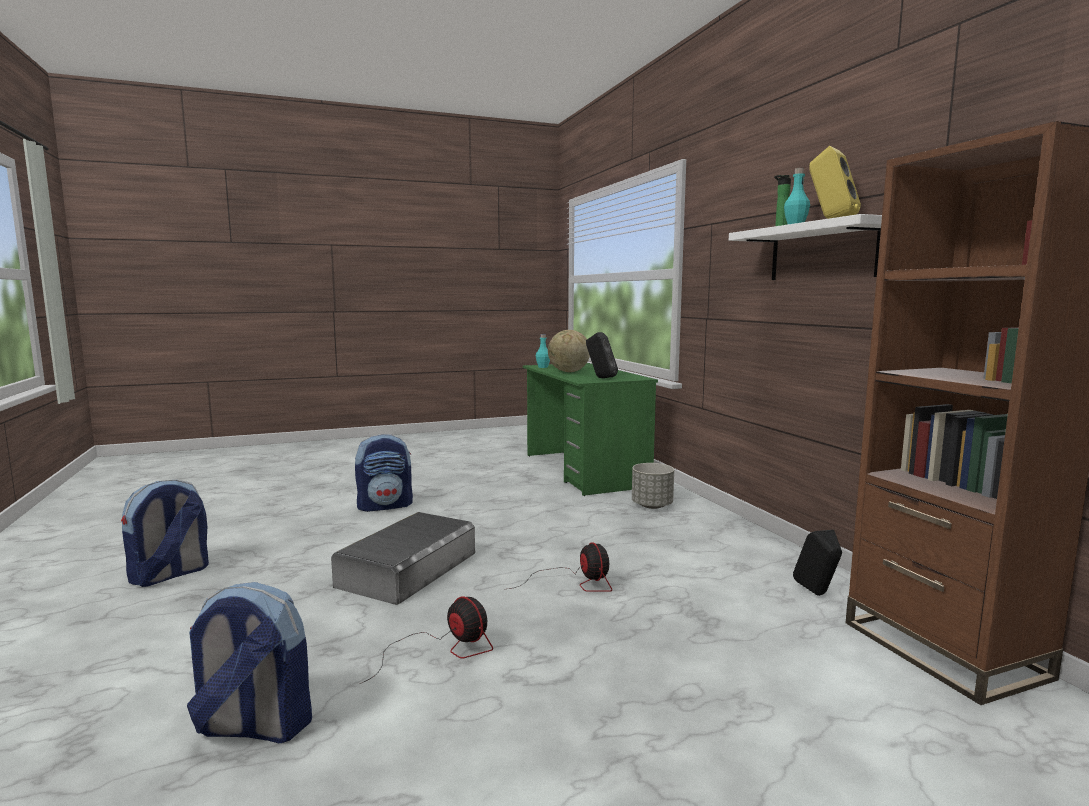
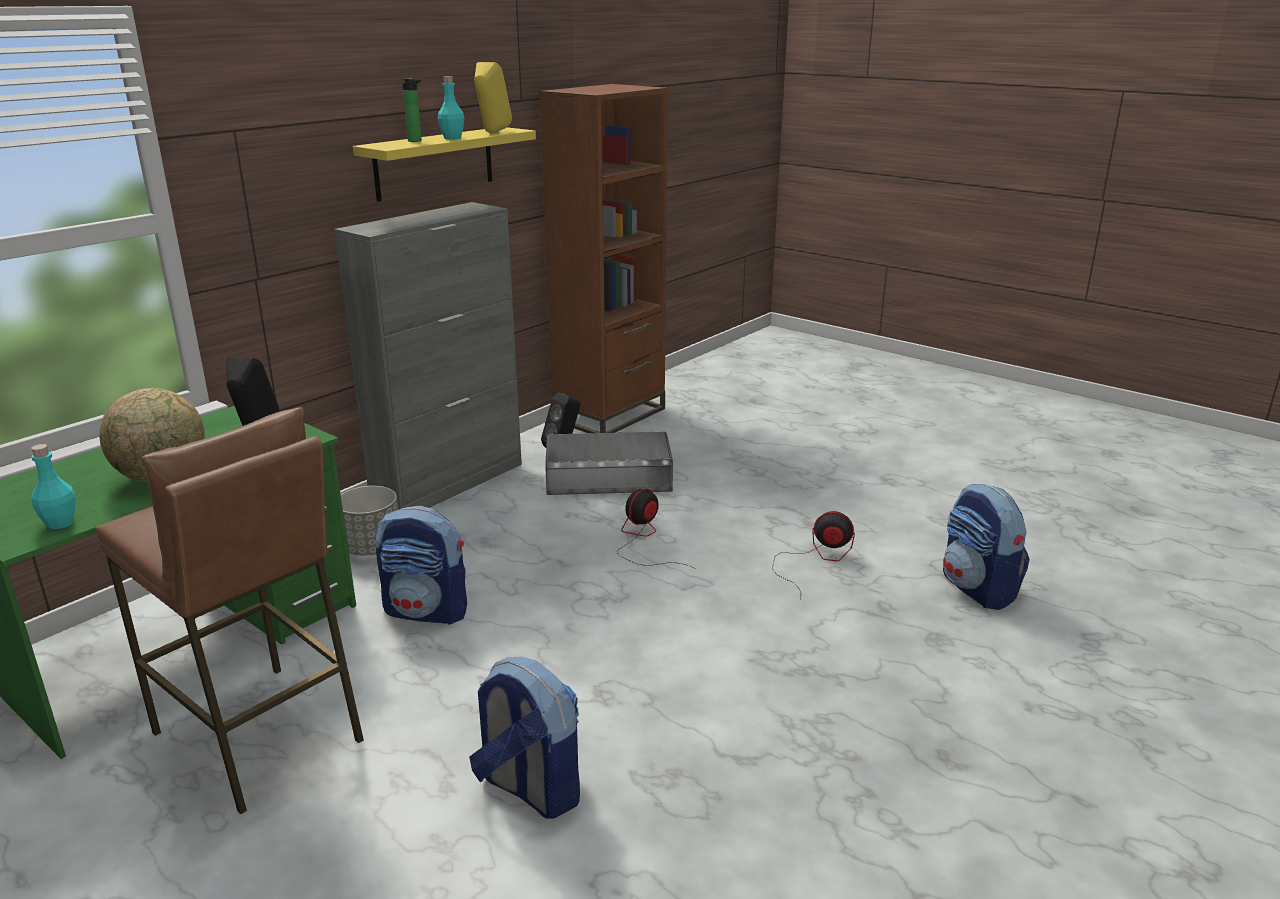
camera: 120 degrees left, 15 degrees up
backpack [121,480,209,587] -> backpack moved to [376,505,467,625]
grey storage box [331,512,475,605] -> grey storage box moved to [545,432,673,495]
fan [360,597,493,684] -> fan turned 90 degrees clockwise [772,511,855,600]
white shelf [729,214,882,280] -> yellow shelf [353,127,536,202]
none -> brown stool [96,407,364,814]
none -> grey cabinet [335,202,522,509]

